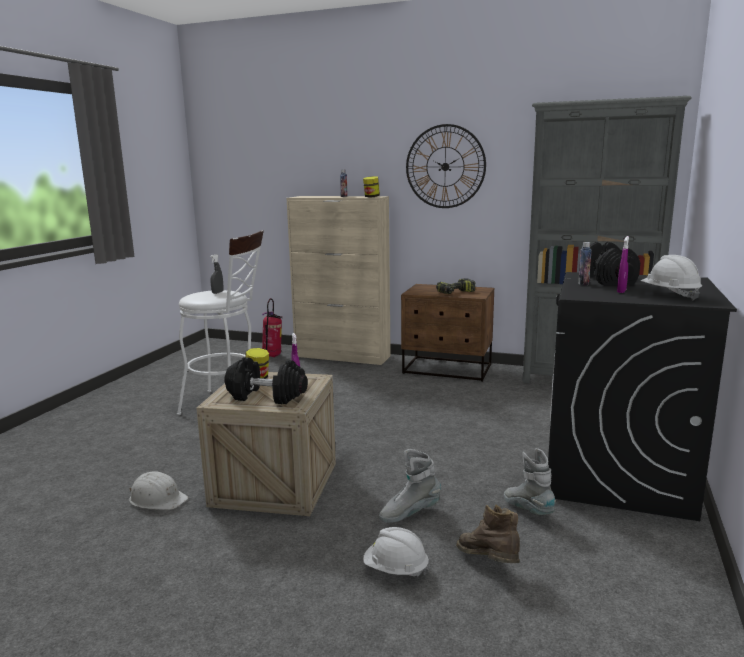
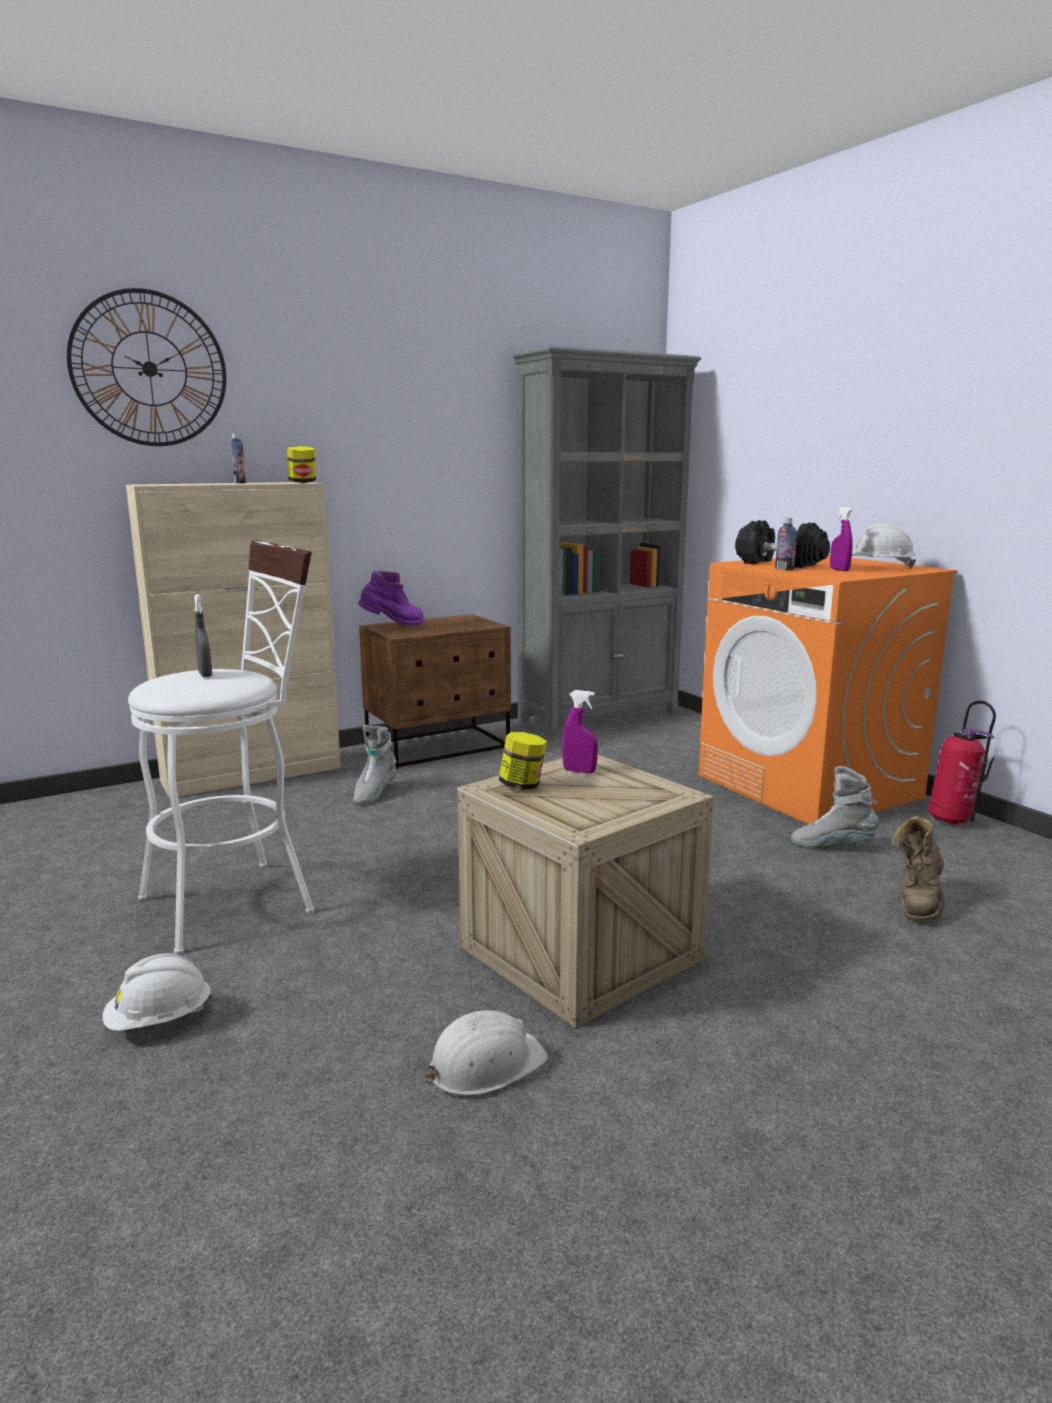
camera: 50 degrees left, 0 degrees up
black dumbbell [224,357,308,404] -> none
fire extinguisher [262,298,283,357] -> fire extinguisher moved to [928,701,996,825]
white hard hat [363,527,430,576] -> white hard hat moved to [103,953,213,1031]
grey boot [379,449,441,523] -> grey boot moved to [353,725,397,805]
wall clock [406,124,486,208] -> wall clock moved to [67,288,226,446]
power drill [436,278,475,294] -> none
brown boot [456,505,520,563] -> brown boot turned 75 degrees counterclockwise [891,816,944,922]
black washing machine [548,272,737,521] -> orange washing machine [698,555,958,824]
none -> purple boot [358,571,424,625]

